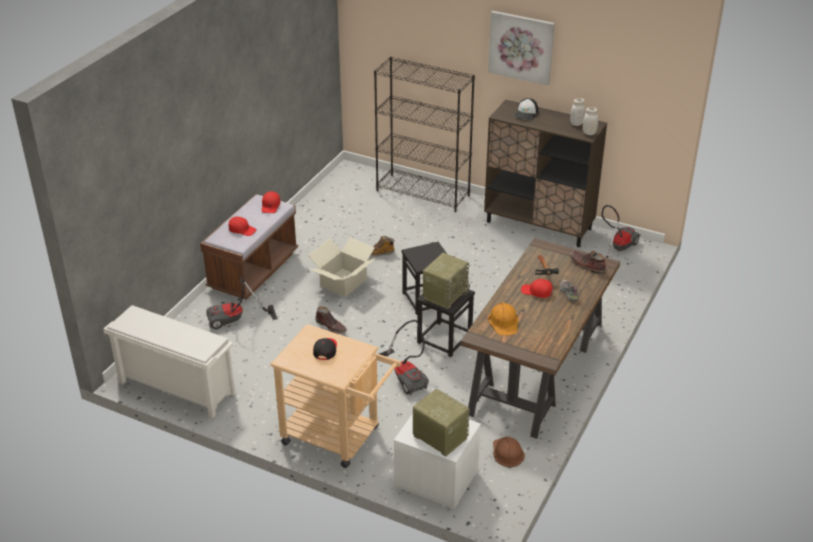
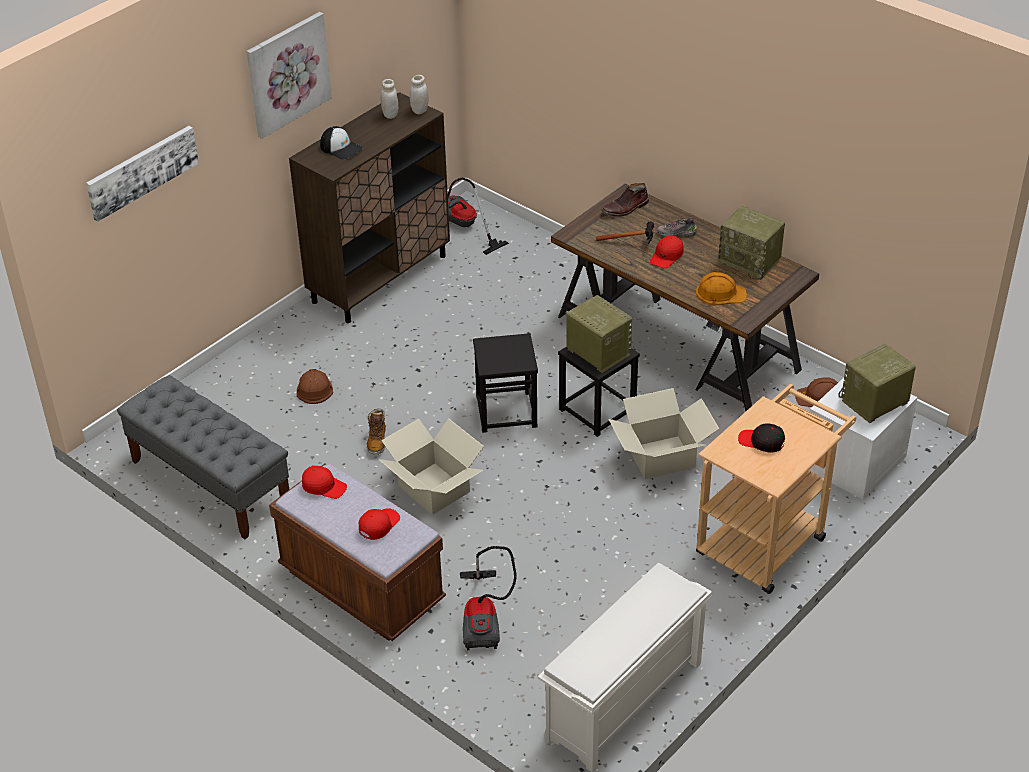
camera: 75 degrees left, 5 degrees up
brown boot [315,306,347,334] -> none
black bookcase [374,56,475,212] -> none
vacuum cleaner [379,320,429,395] -> cardboard box [609,388,719,479]
none -> picture [86,126,199,222]
none -> grey bench [117,375,289,539]
none -> brown hard hat [297,369,333,404]
none -> radio [718,206,785,280]

